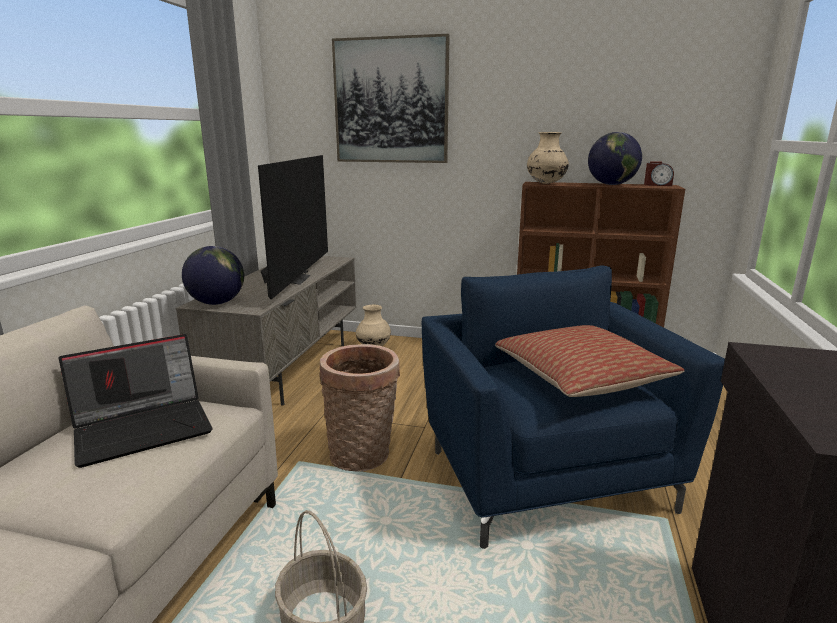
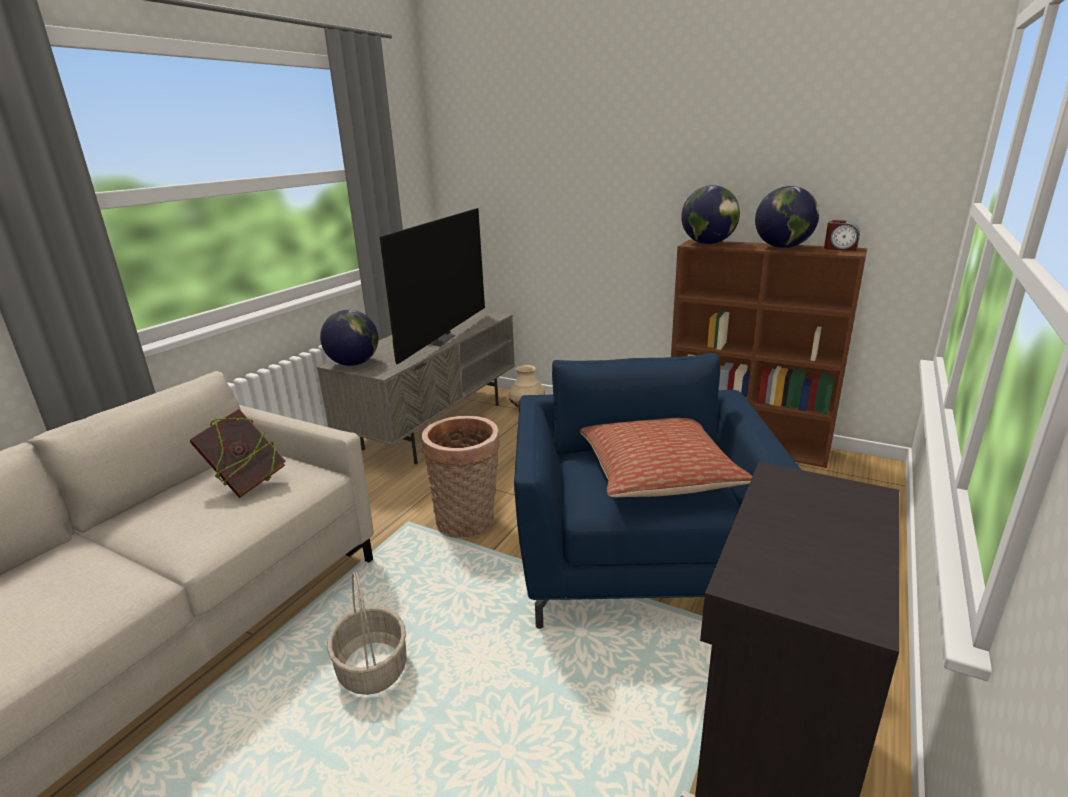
camera: 15 degrees right, 5 degrees up
laptop [59,334,212,468] -> book [190,409,286,498]
picture [332,34,450,163] -> none
beige vase [527,132,569,184] -> globe [681,185,740,244]

